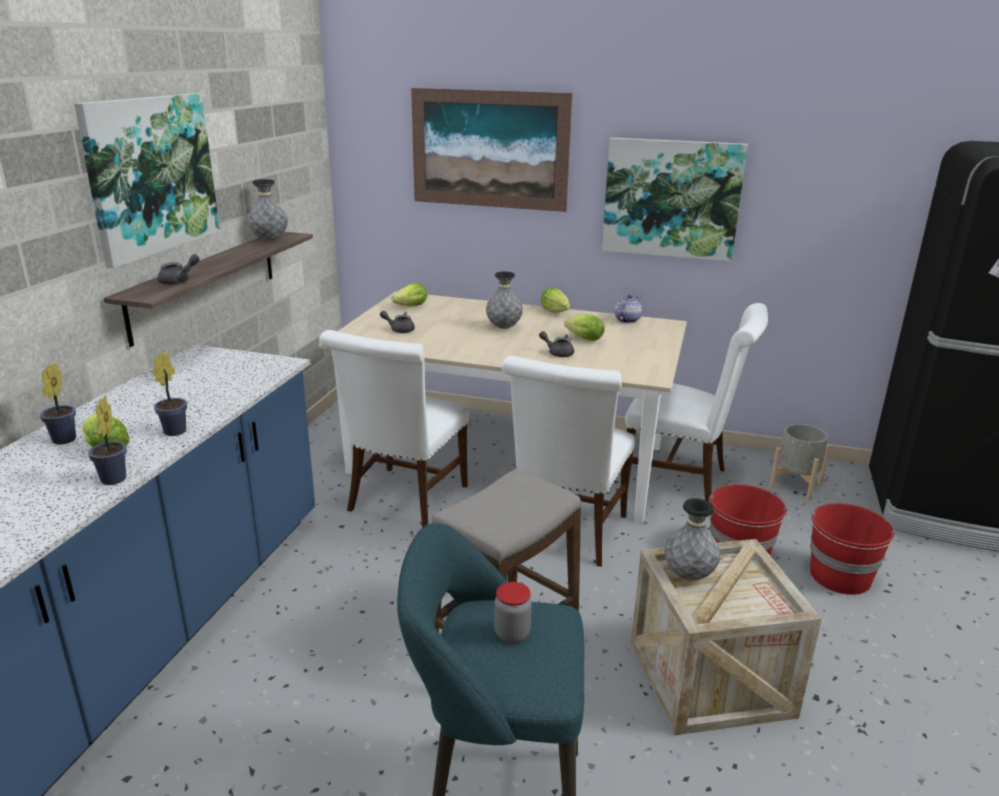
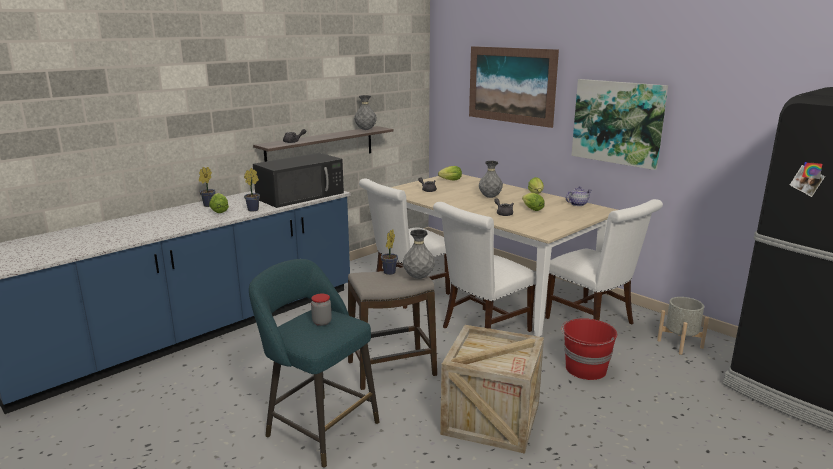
camera: 30 degrees right, 5 degrees down
picture [74,93,220,268] -> none
potted plant [88,396,127,485] -> potted plant moved to [381,230,398,275]
grey vase [665,498,721,581] -> grey vase moved to [403,229,435,279]
red bucket [810,503,896,595] -> none
none -> black microwave [253,153,344,208]

